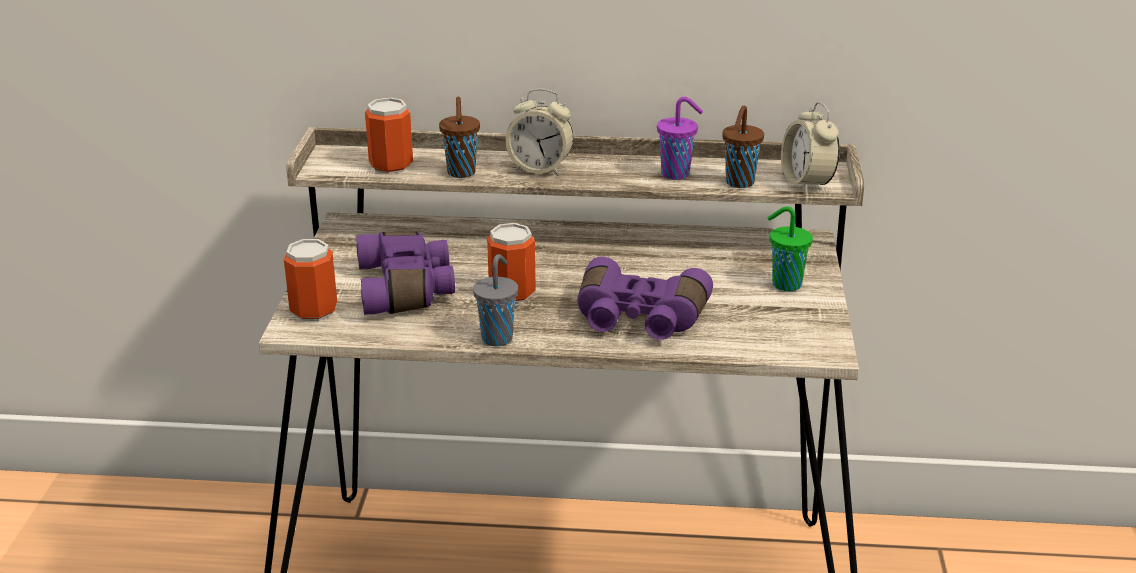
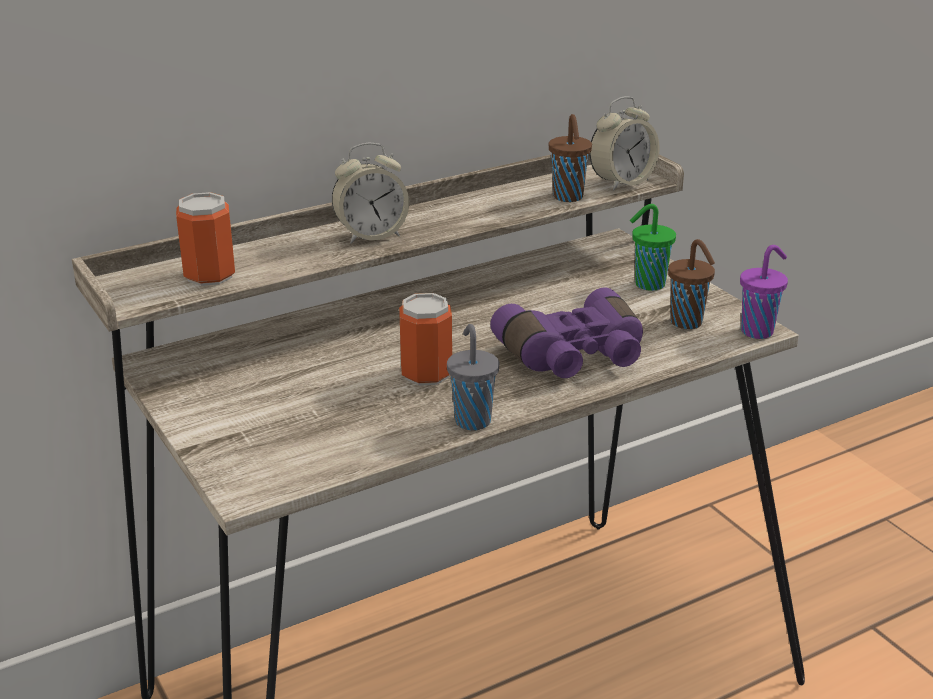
camera: 35 degrees left, 0 degrees up
can [284,239,337,321] -> none
purple binoculars [356,232,455,315] -> none
brown cup [439,97,480,178] -> brown cup moved to [668,239,715,329]
purple cup [657,97,703,180] -> purple cup moved to [740,245,788,339]
alarm clock [781,102,840,193] -> alarm clock turned 75 degrees counterclockwise [589,97,660,191]

